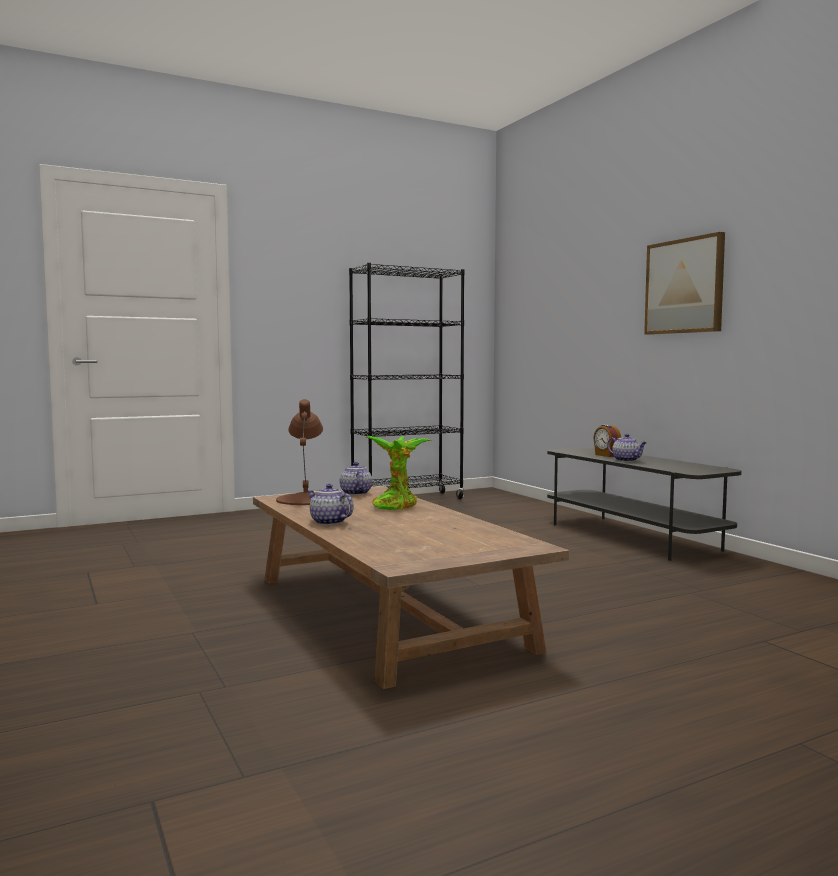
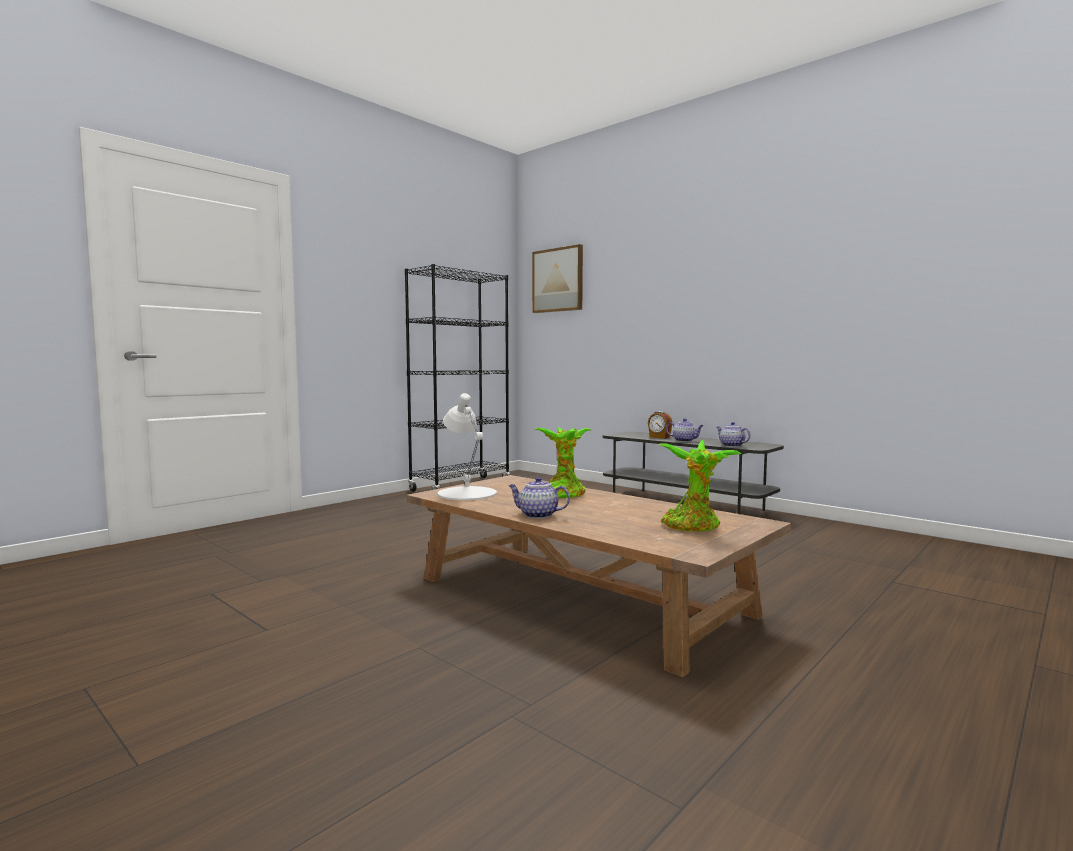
camera: 20 degrees left, 0 degrees up
brown table lamp [276,399,323,505] -> white table lamp [438,393,497,500]
teapot [340,462,372,495] -> teapot moved to [716,422,751,447]
picture [644,232,725,335] -> picture moved to [532,244,583,313]
none -> potted plant [658,440,742,531]

